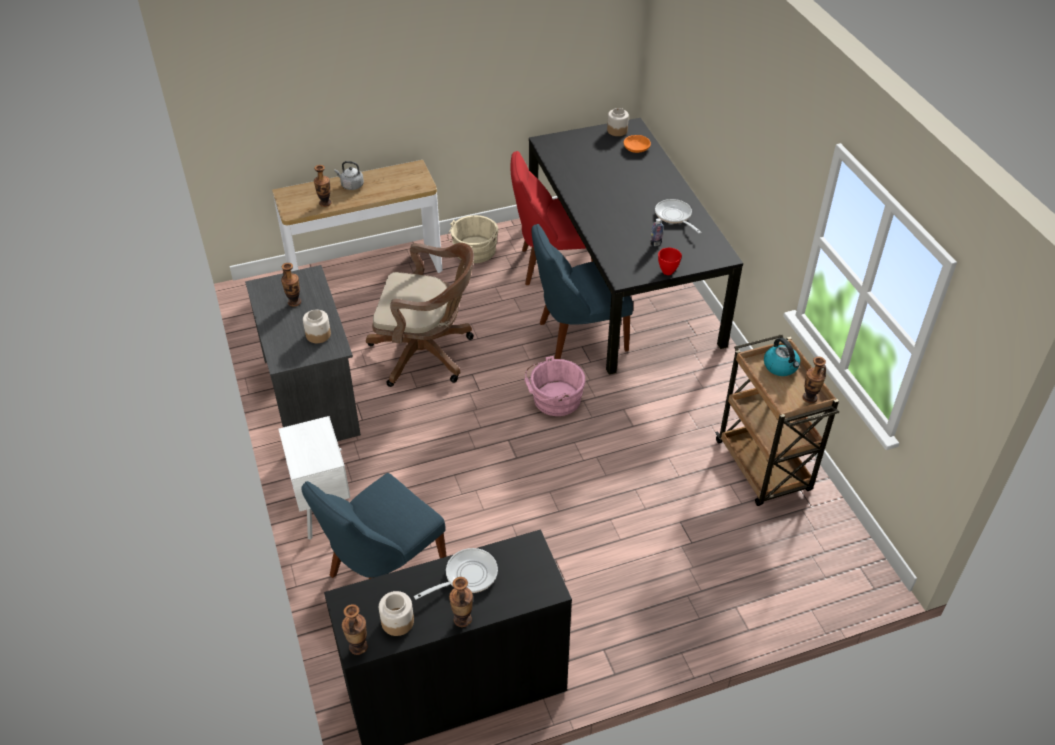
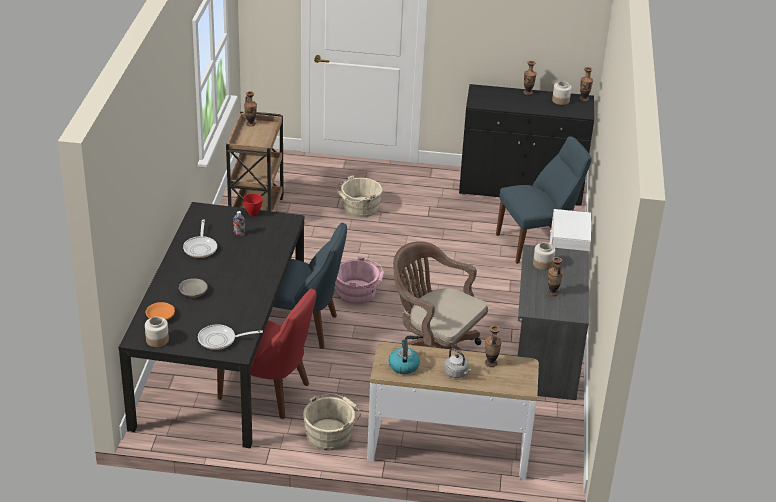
camera: 155 degrees left, 10 degrees down
frying pan [414,548,498,600] -> frying pan moved to [198,324,263,350]
kettle [764,338,800,376] -> kettle moved to [389,340,420,374]
none -> grey bowl [179,278,208,297]
none -> beige bucket [336,175,382,217]

